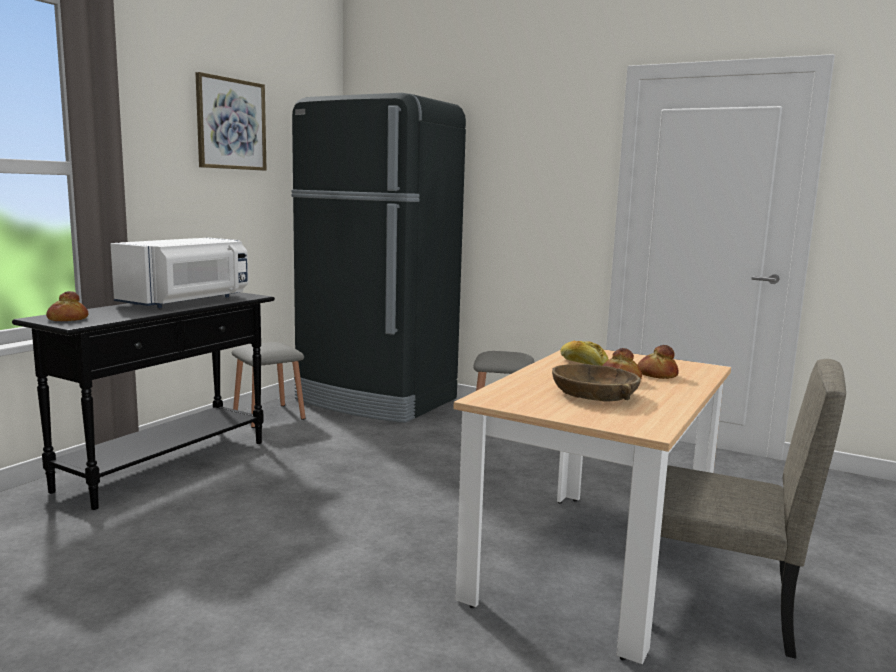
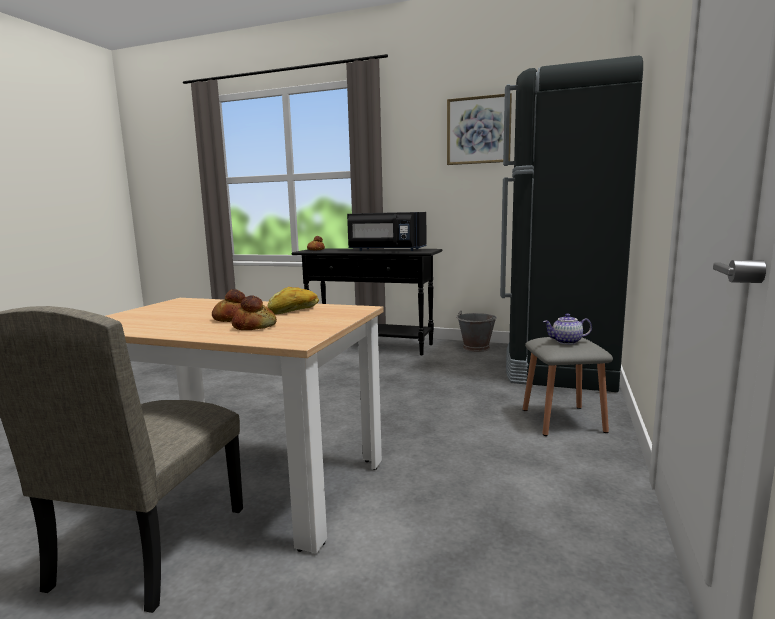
camera: 80 degrees right, 0 degrees up
white microwave [110,238,248,308] -> black microwave [347,212,427,251]
grey stool [232,342,306,428] -> grey bucket [456,311,497,352]
brown bowl [552,364,641,402] -> none
none -> teapot [543,314,592,344]

